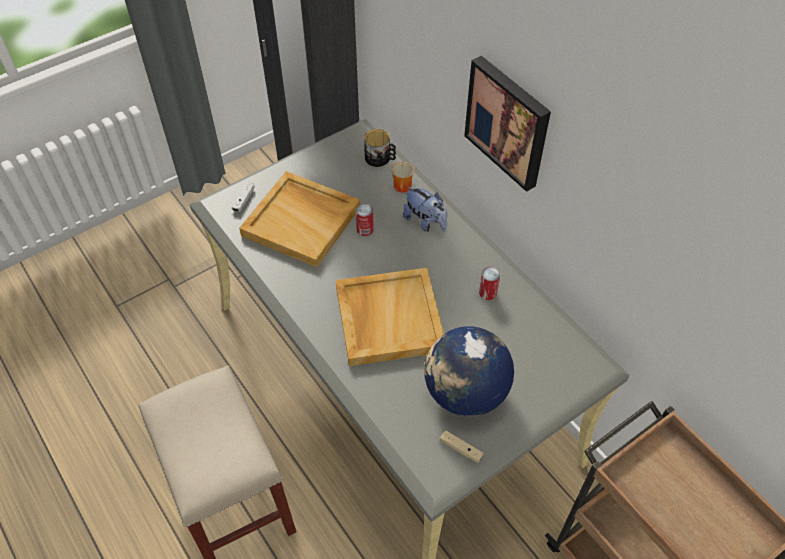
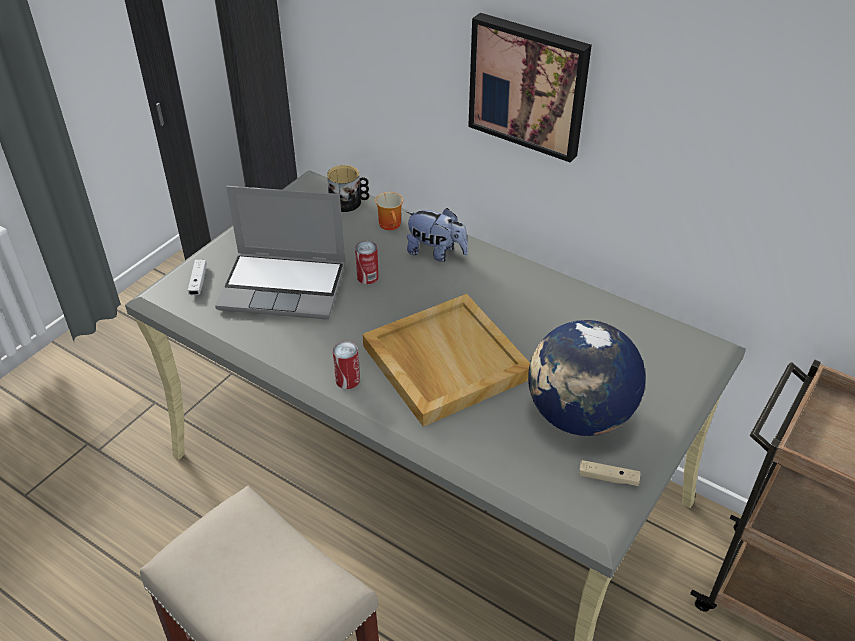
camera: 20 degrees left, 10 degrees down
beige tray [239,171,360,268] -> laptop [215,186,346,319]
can [479,267,500,300] -> can moved to [333,341,360,389]

